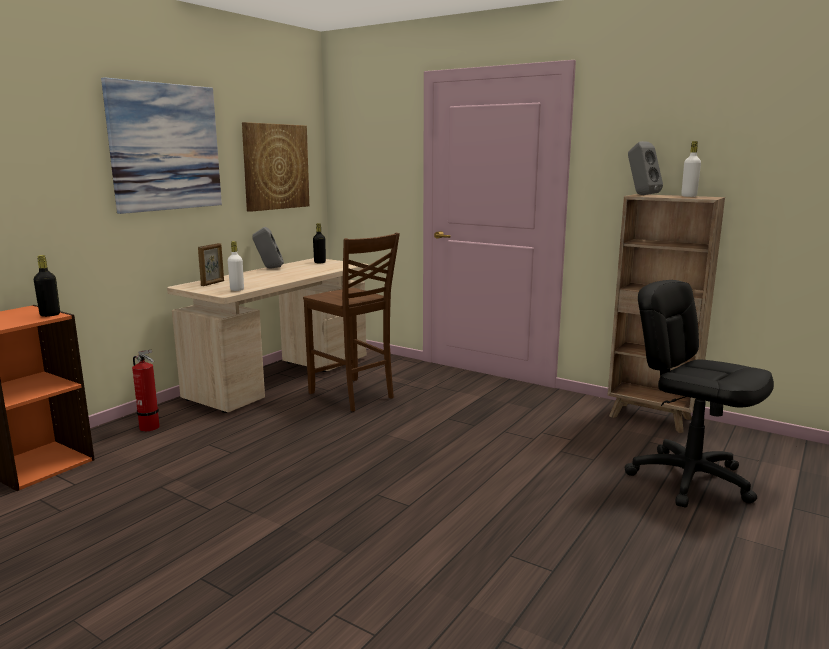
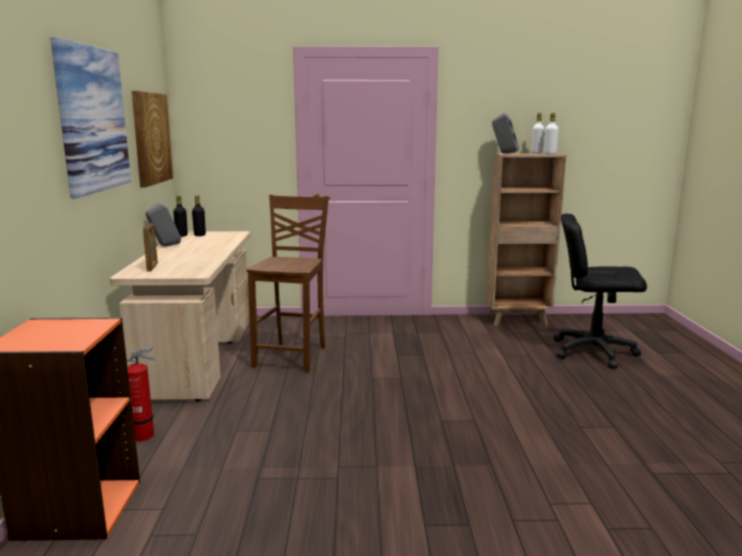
camera: 35 degrees left, 0 degrees up
black bottle [34,255,60,317] -> black bottle moved to [173,195,188,237]
white bottle [228,241,244,291] -> white bottle moved to [544,113,559,155]
brown chair [303,233,400,411] -> brown chair turned 90 degrees counterclockwise [246,195,329,373]

